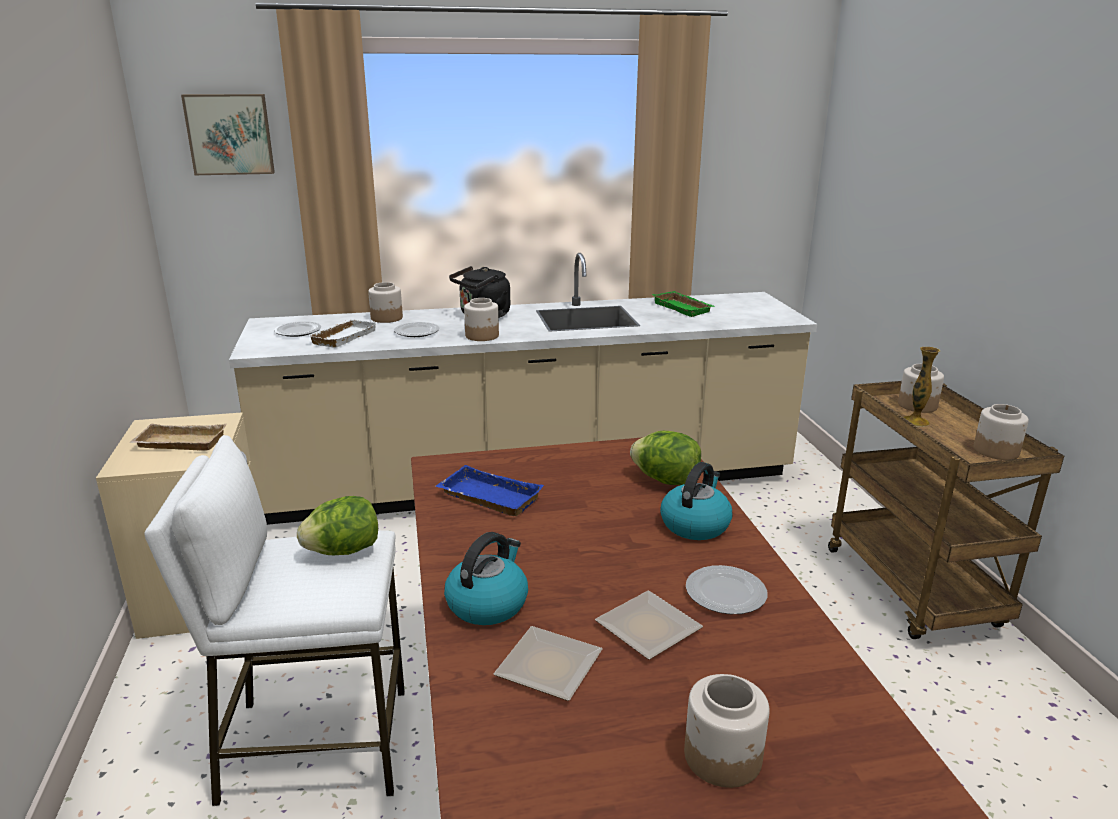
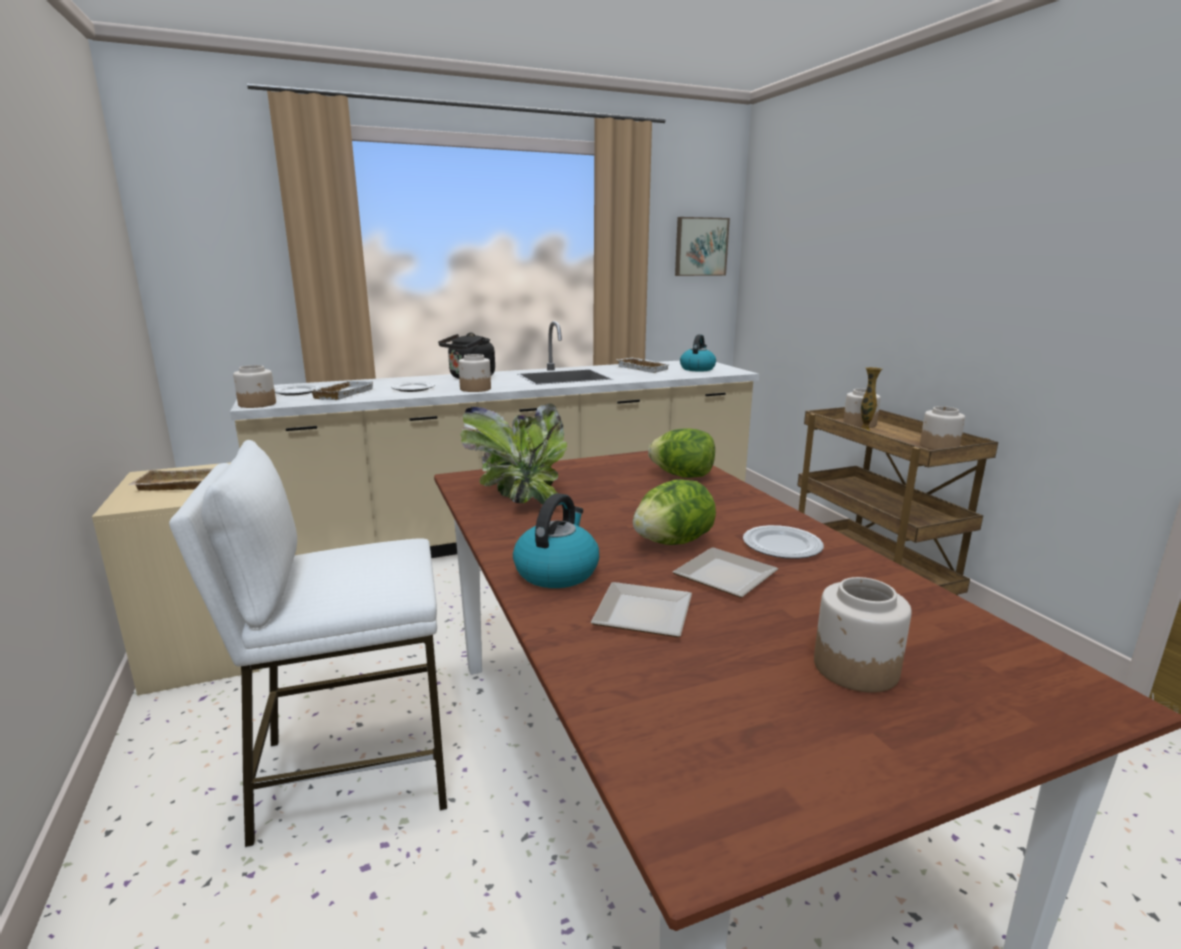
camera: 10 degrees left, 5 degrees down
picture [181,94,275,175] -> picture moved to [675,217,730,276]
lettuce [297,496,378,555] -> lettuce moved to [633,479,716,545]
jar [368,282,403,323] -> jar moved to [233,365,276,408]
blue tray [436,465,544,516] -> potted plant [460,403,567,504]
green tray [652,291,715,317] -> white tray [617,357,671,373]
kettle [660,462,732,540] -> kettle moved to [680,334,716,371]

